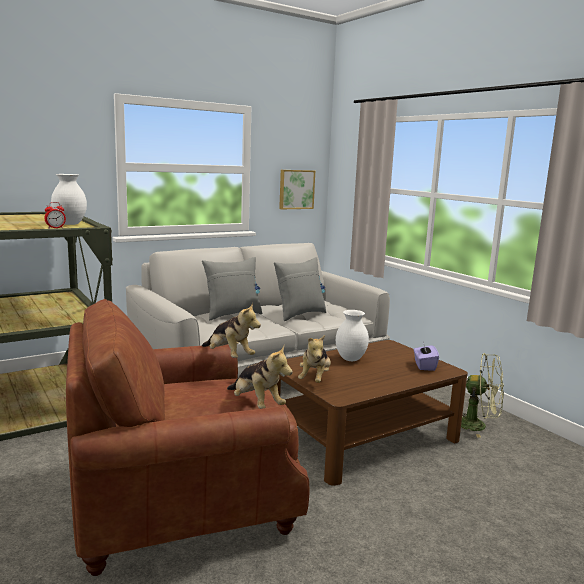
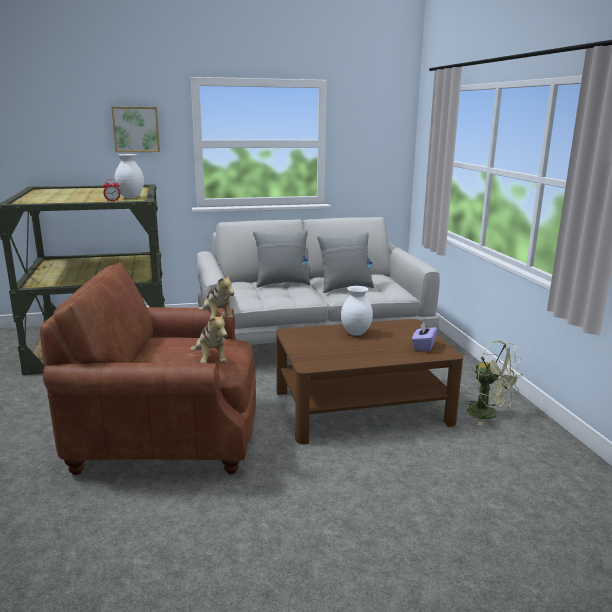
camera: 20 degrees right, 5 degrees up
picture [279,170,315,209] -> picture moved to [111,107,160,152]
plush toy [298,335,331,383] -> none

